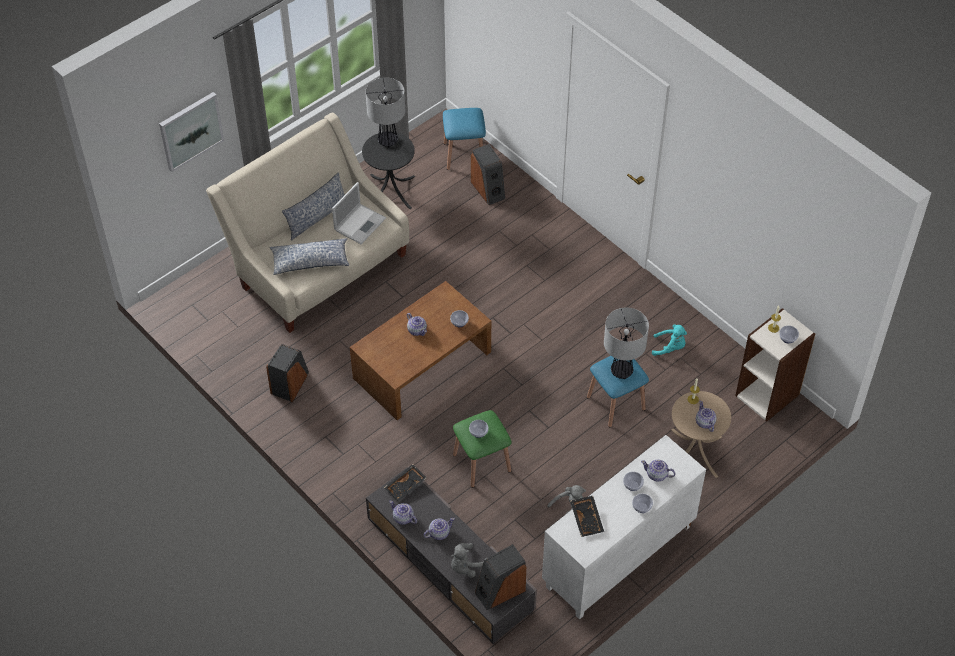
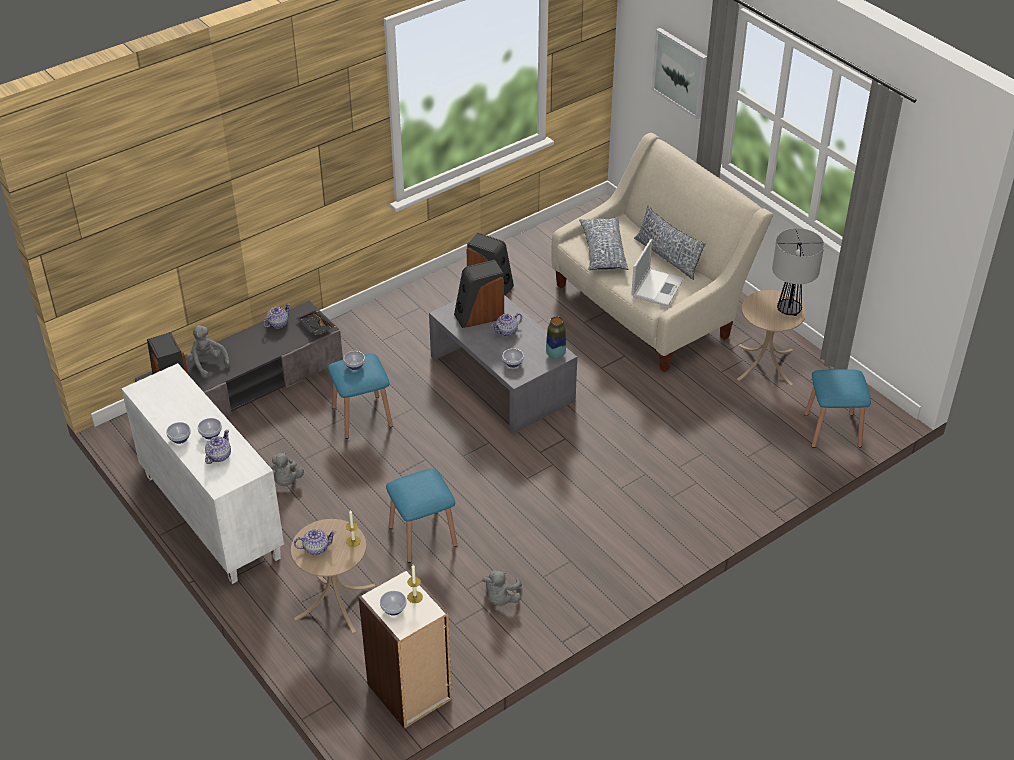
camera: 95 degrees right, 10 degrees down
laptop [332,182,386,244] -> laptop turned 105 degrees counterclockwise [631,239,684,307]
brown coffee table [350,281,491,420] -> grey coffee table [429,295,577,434]
black side table [362,132,415,209] -> beige side table [737,290,806,386]
teapot [424,517,455,540] -> none
green stool [453,410,512,488] -> blue stool [328,354,393,439]
speaker [471,144,505,205] -> speaker moved to [454,260,504,328]
black tray [570,496,604,537] -> none
table lamp [604,308,649,379] -> none
turquoise plush toy [652,325,687,356] -> grey plush toy [482,571,522,605]
none -> vase [546,316,566,359]

